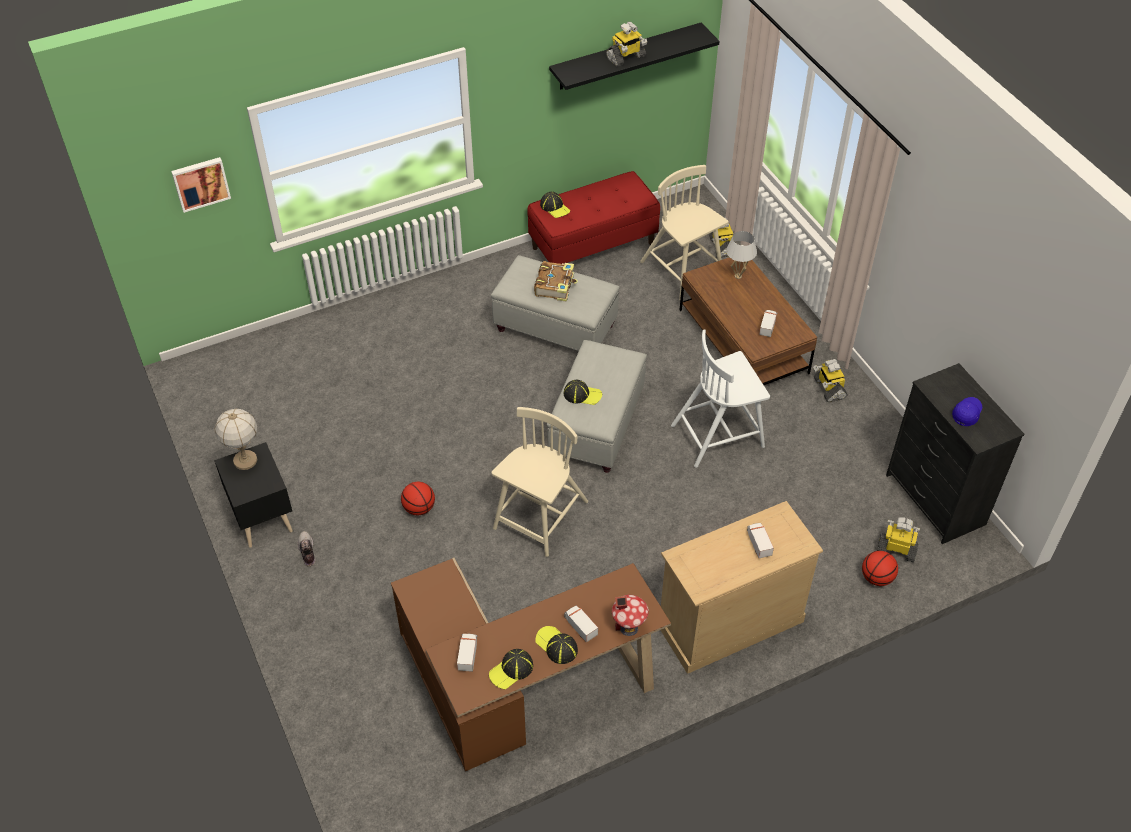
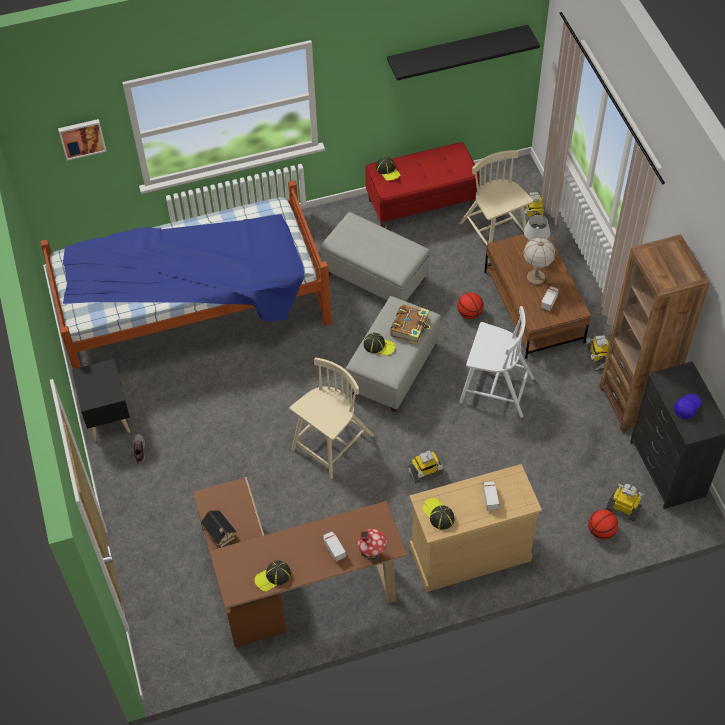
camera: 10 degrees right, 5 degrees up
table lamp [215,408,257,470] -> table lamp moved to [523,238,555,285]
basketball [401,482,435,515] -> basketball moved to [457,293,484,319]
toy truck [457,634,477,672] -> none
book [534,261,578,302] -> book moved to [390,304,430,345]
cap [535,626,578,664] -> cap moved to [422,498,455,530]
toy robot [606,22,647,66] -> toy robot moved to [407,451,443,484]
white chair [671,330,770,468] -> white chair turned 150 degrees counterclockwise [459,306,535,418]
none -> bed [40,180,332,369]
none -> toy house [201,510,237,548]
none -> brown bookcase [599,234,710,433]

